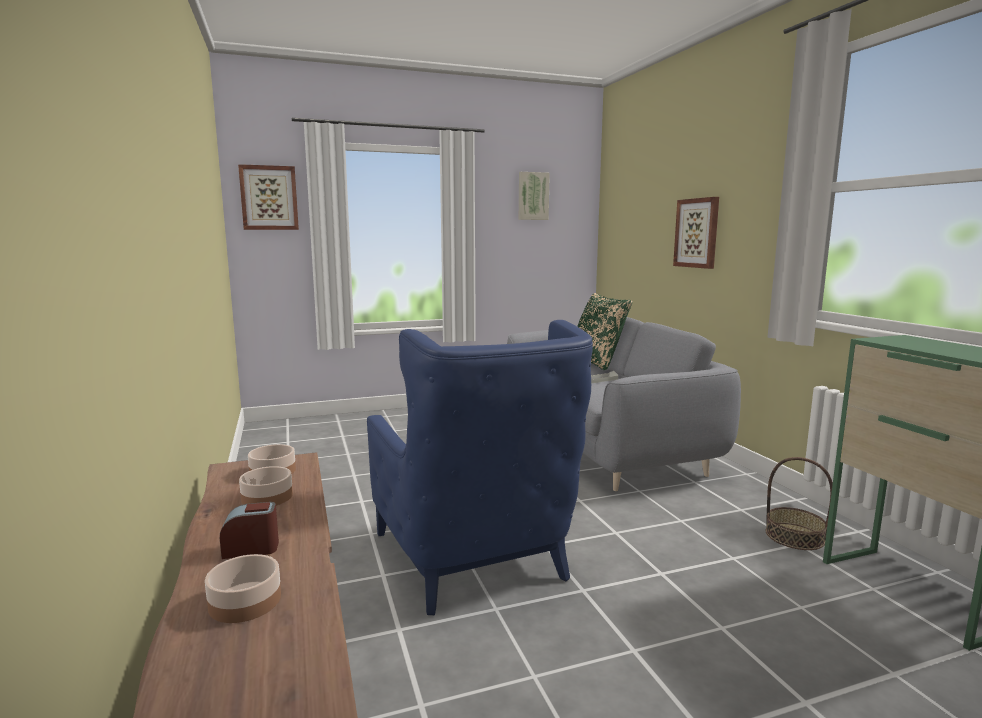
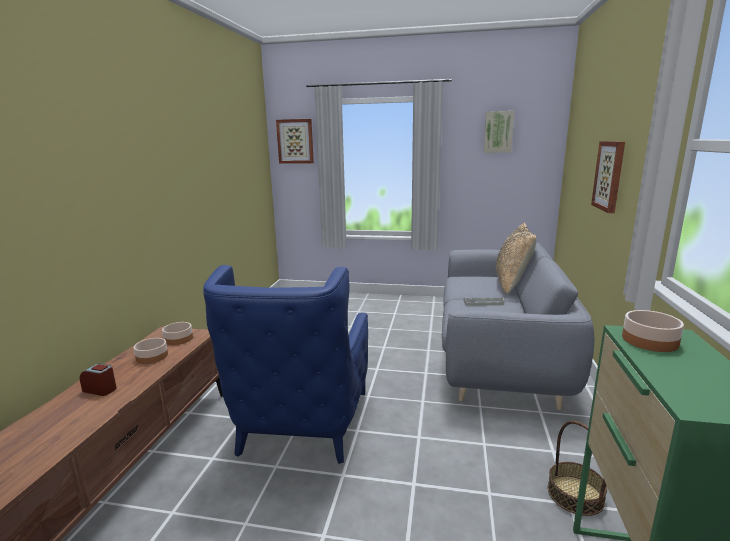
camera: 30 degrees right, 5 degrees up
bowl [205,554,281,623] -> bowl moved to [622,310,684,352]
green pillow [577,293,632,370] -> beige pillow [496,222,537,294]

